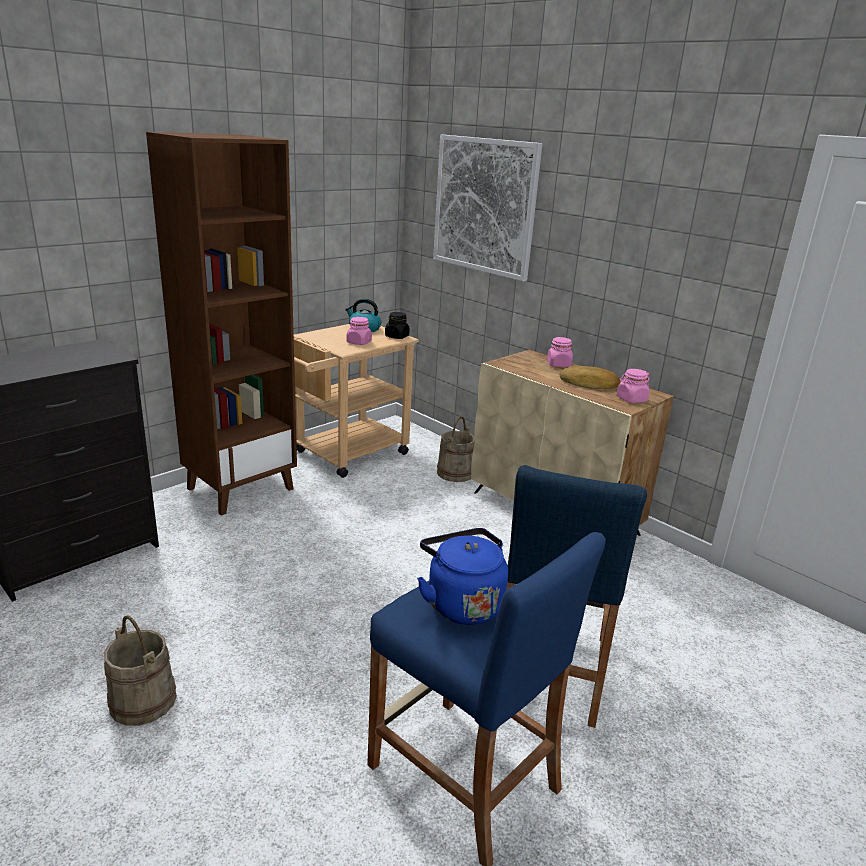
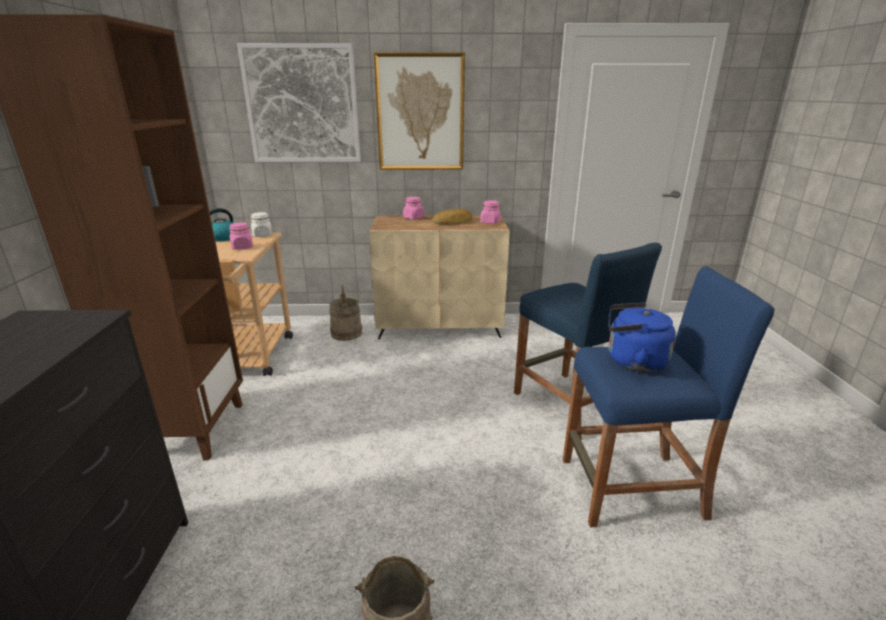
camera: 45 degrees left, 0 degrees up
black jar [385,312,410,339] -> white jar [251,212,272,237]
none -> picture [374,52,465,170]

